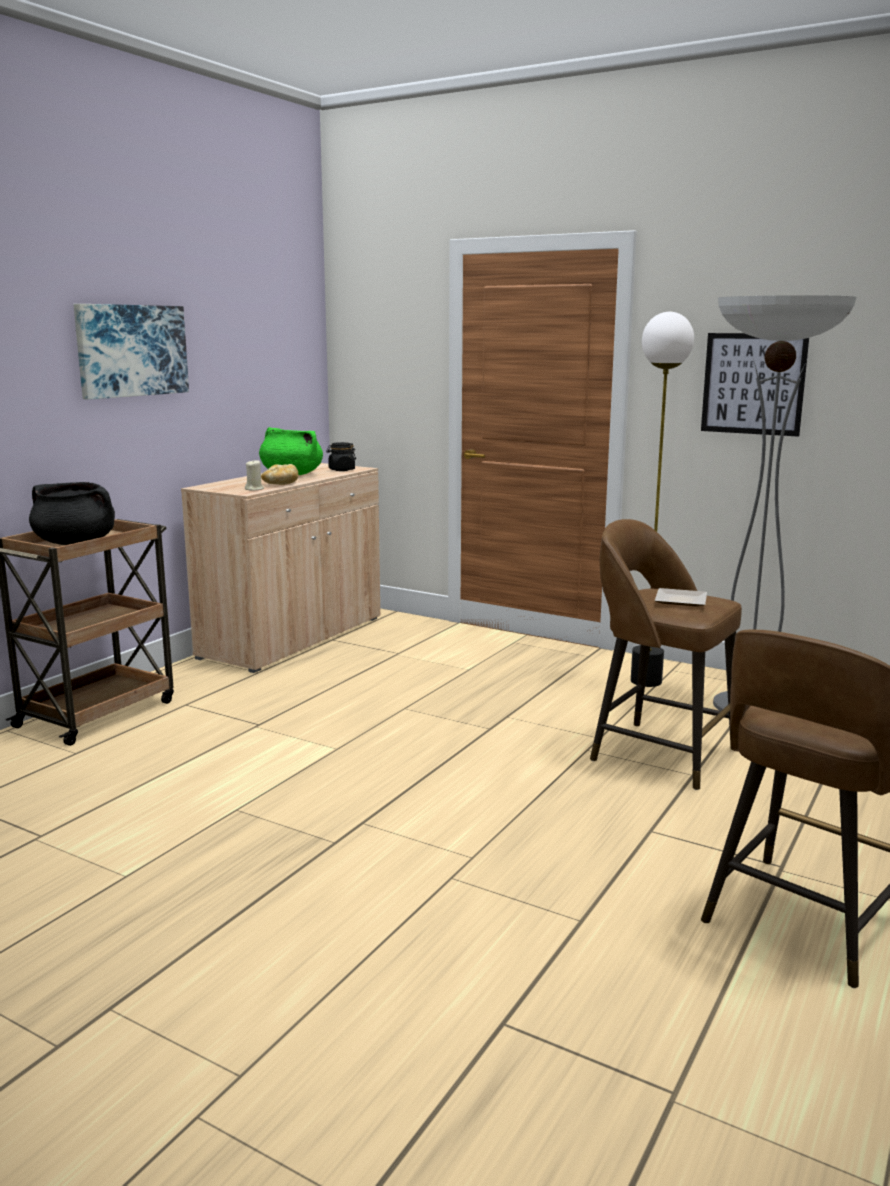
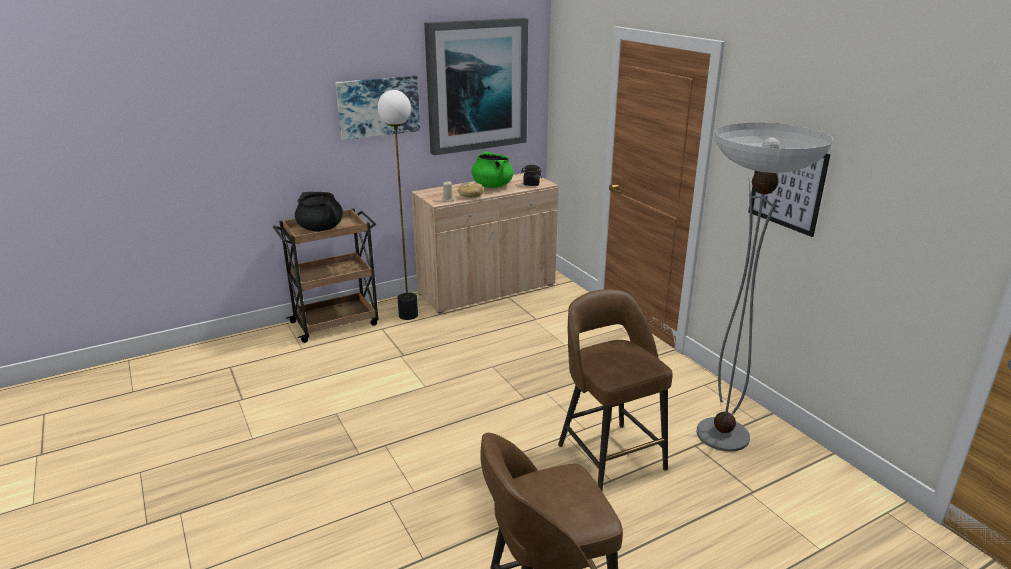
camera: 30 degrees right, 10 degrees up
floor lamp [631,312,694,687] -> floor lamp moved to [378,90,418,320]
plate [655,588,707,607] -> none
none -> picture [424,18,528,156]

